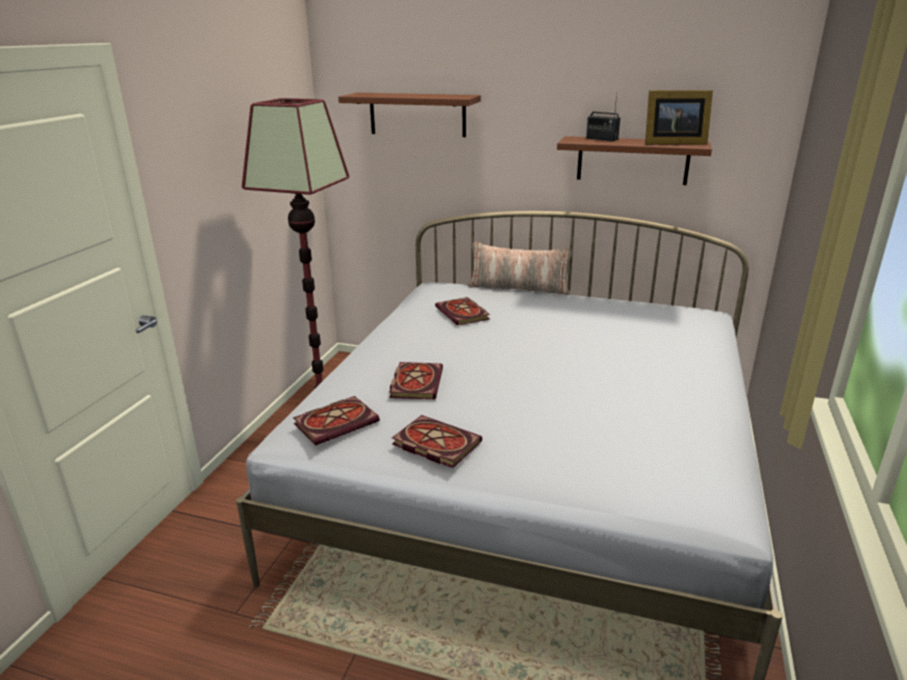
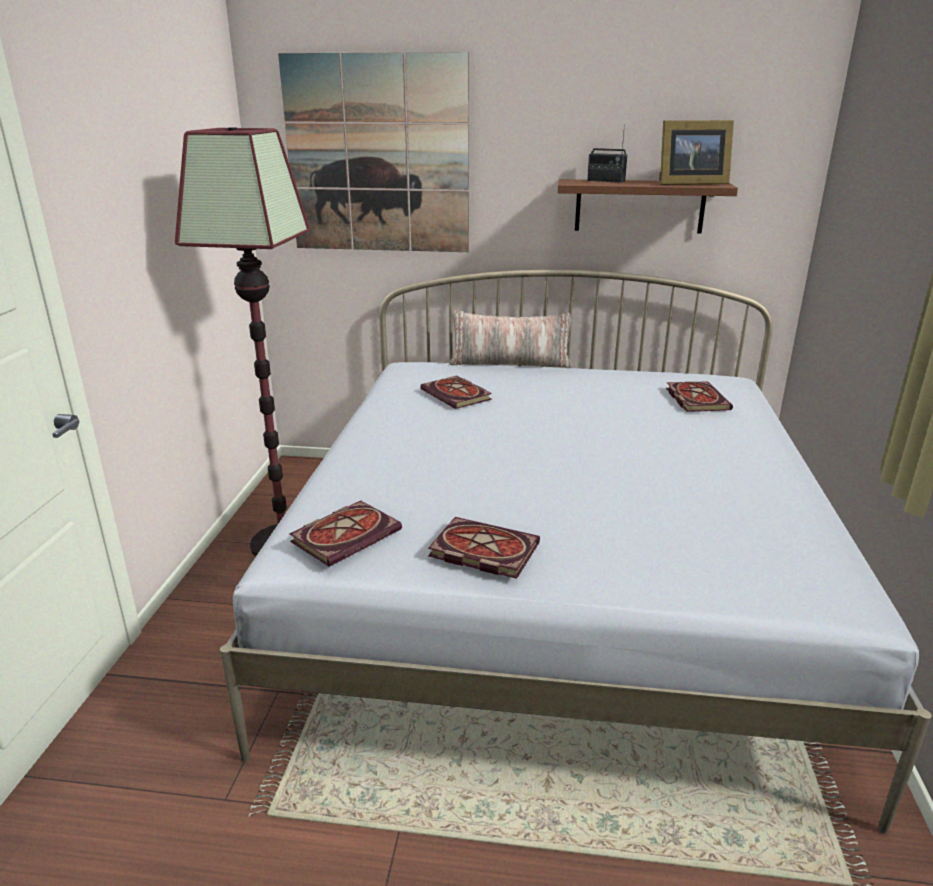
camera: 10 degrees left, 0 degrees up
brown shelf [338,93,481,137] -> picture [278,52,469,252]
book [389,362,443,399] -> book moved to [666,381,733,412]

